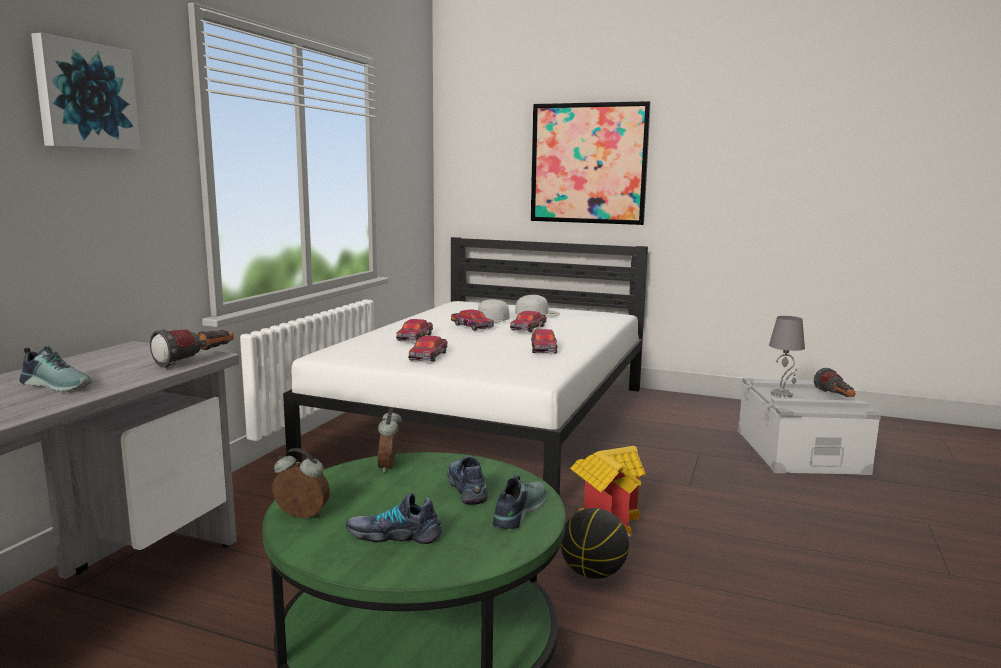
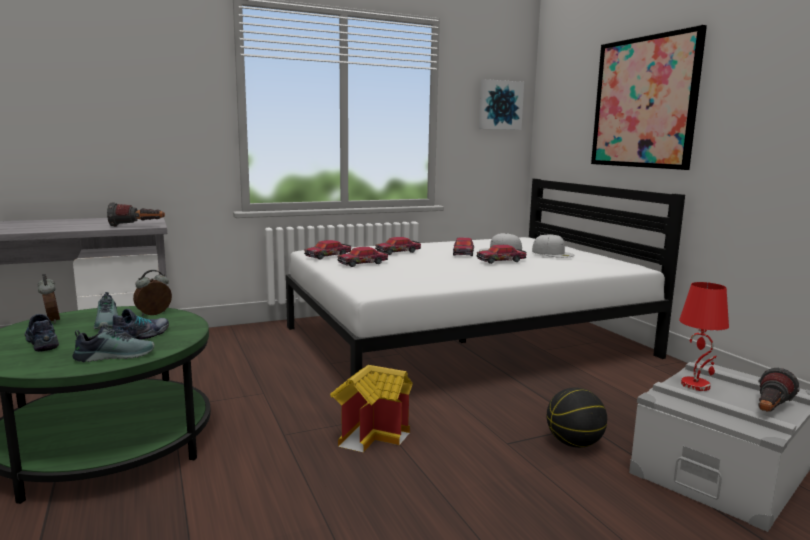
camera: 45 degrees right, 0 degrees up
shoe [20,346,93,392] -> shoe moved to [94,292,118,329]
picture [31,33,140,150] -> picture moved to [479,79,524,130]
toy car [531,329,557,353] -> toy car moved to [304,240,351,260]
basketball [561,508,629,579] -> basketball moved to [547,387,607,448]
grey table lamp [769,316,805,398] -> red table lamp [679,282,729,391]

